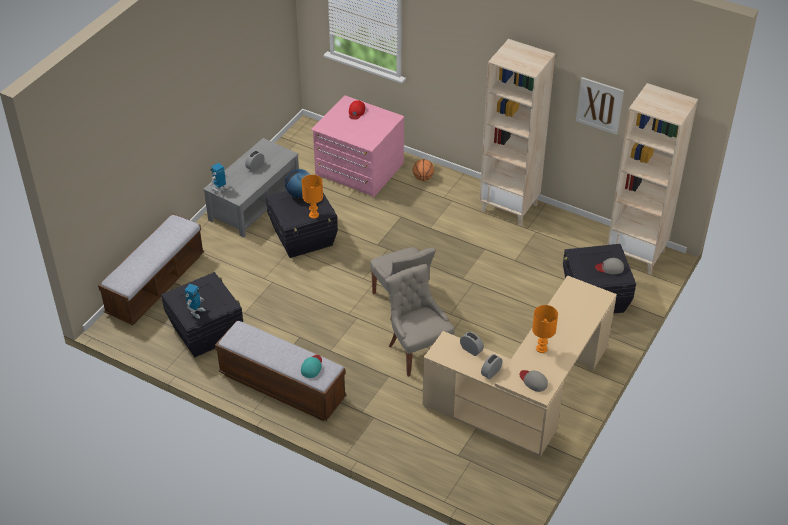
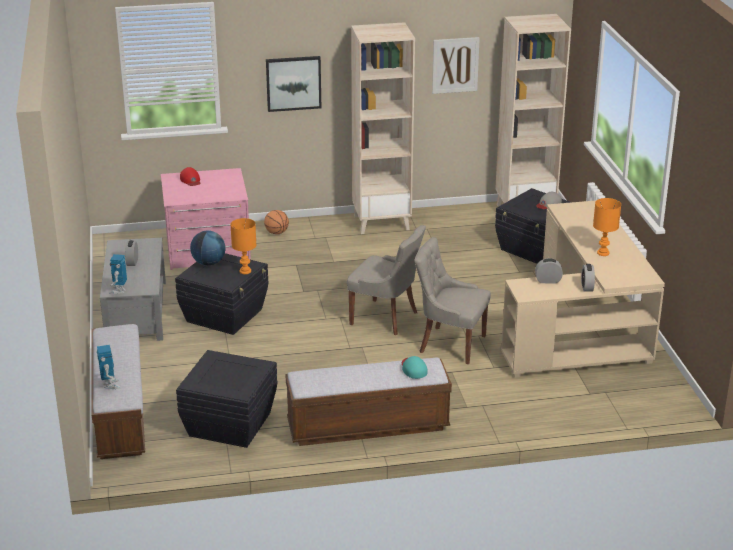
camera: 40 degrees left, 15 degrees down
toy robot [185,284,206,319] -> toy robot moved to [97,345,121,389]
grey cap [520,370,548,392] -> none
none -> picture [266,56,321,112]

